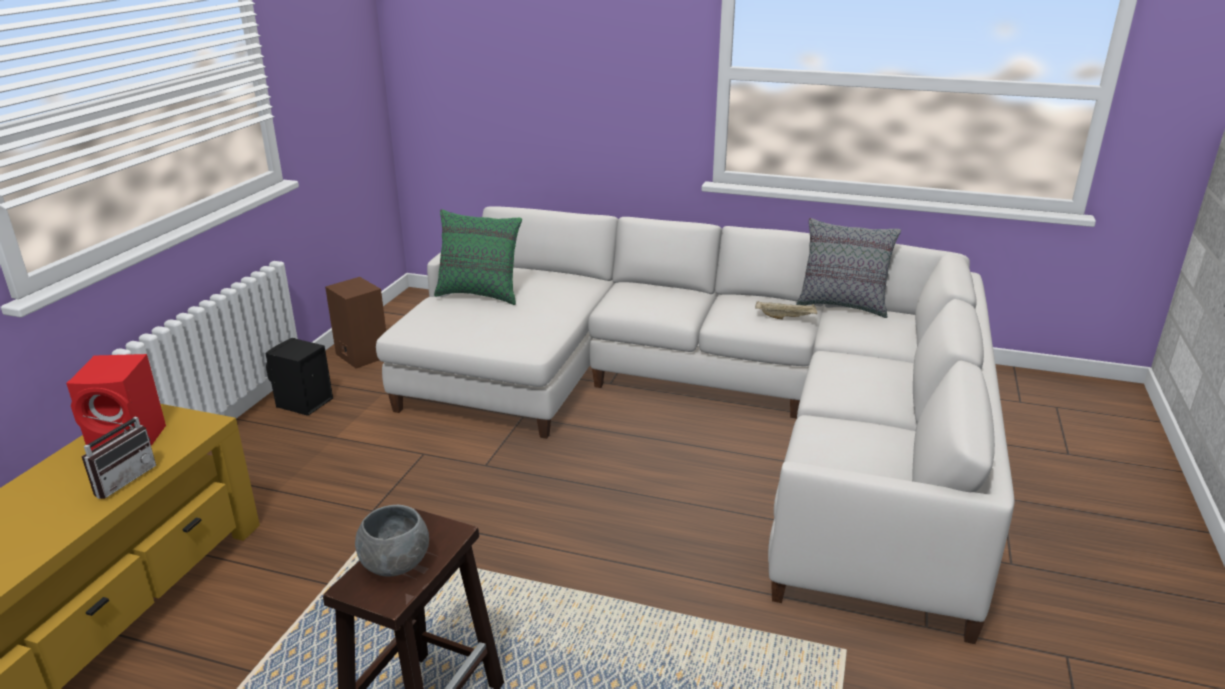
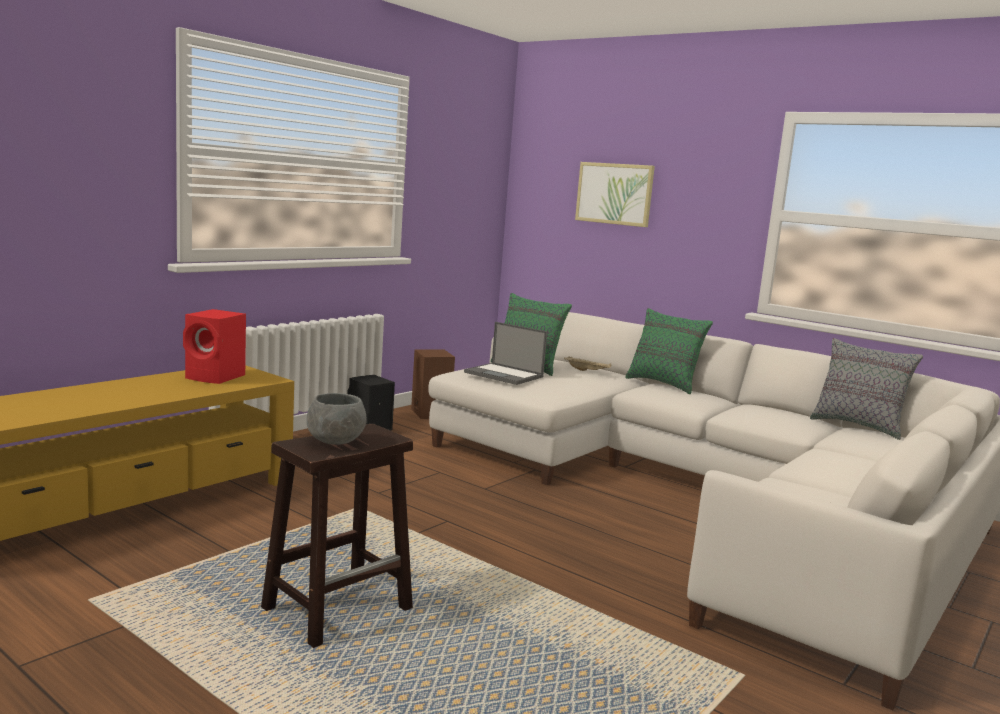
camera: 20 degrees right, 15 degrees down
radio [82,415,156,499] -> none
beige tray [755,301,817,320] -> beige tray moved to [564,357,612,371]
none -> laptop [464,322,547,385]
none -> picture [575,162,655,227]
none -> green pillow [625,308,713,394]

